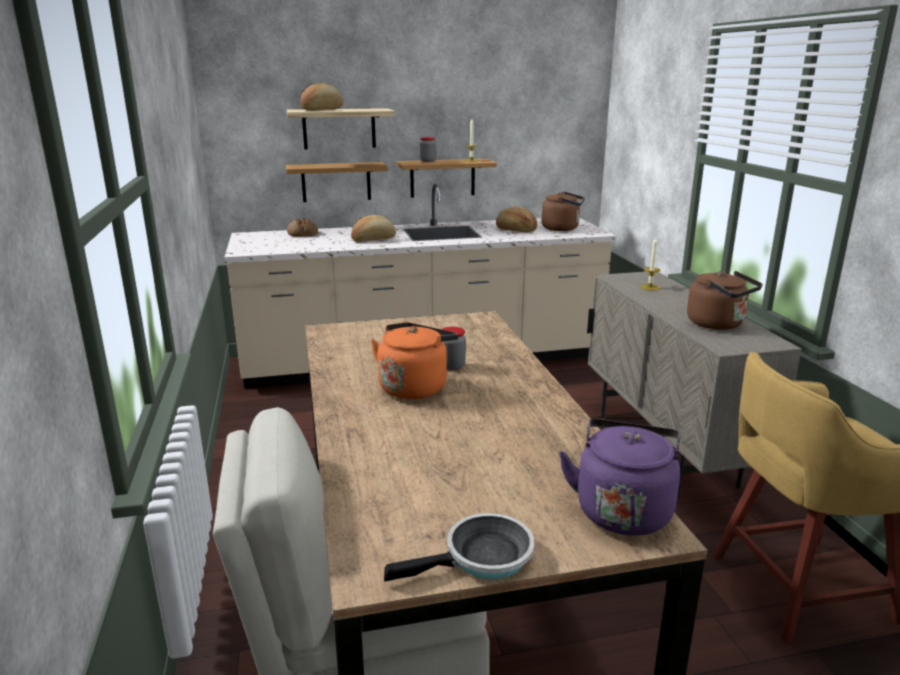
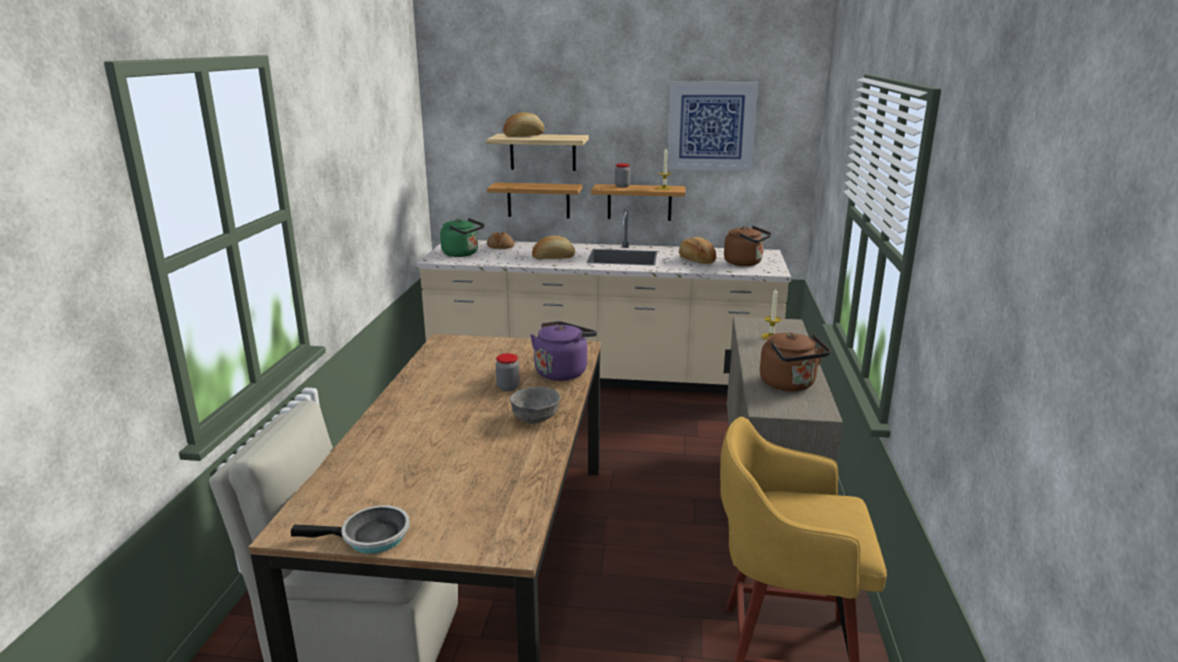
camera: 20 degrees right, 0 degrees up
orange kettle [371,322,458,399] -> none
purple kettle [559,419,680,536] -> purple kettle moved to [530,321,597,381]
none -> green kettle [440,218,484,257]
none -> grey bowl [510,387,560,424]
none -> picture [667,82,758,171]

